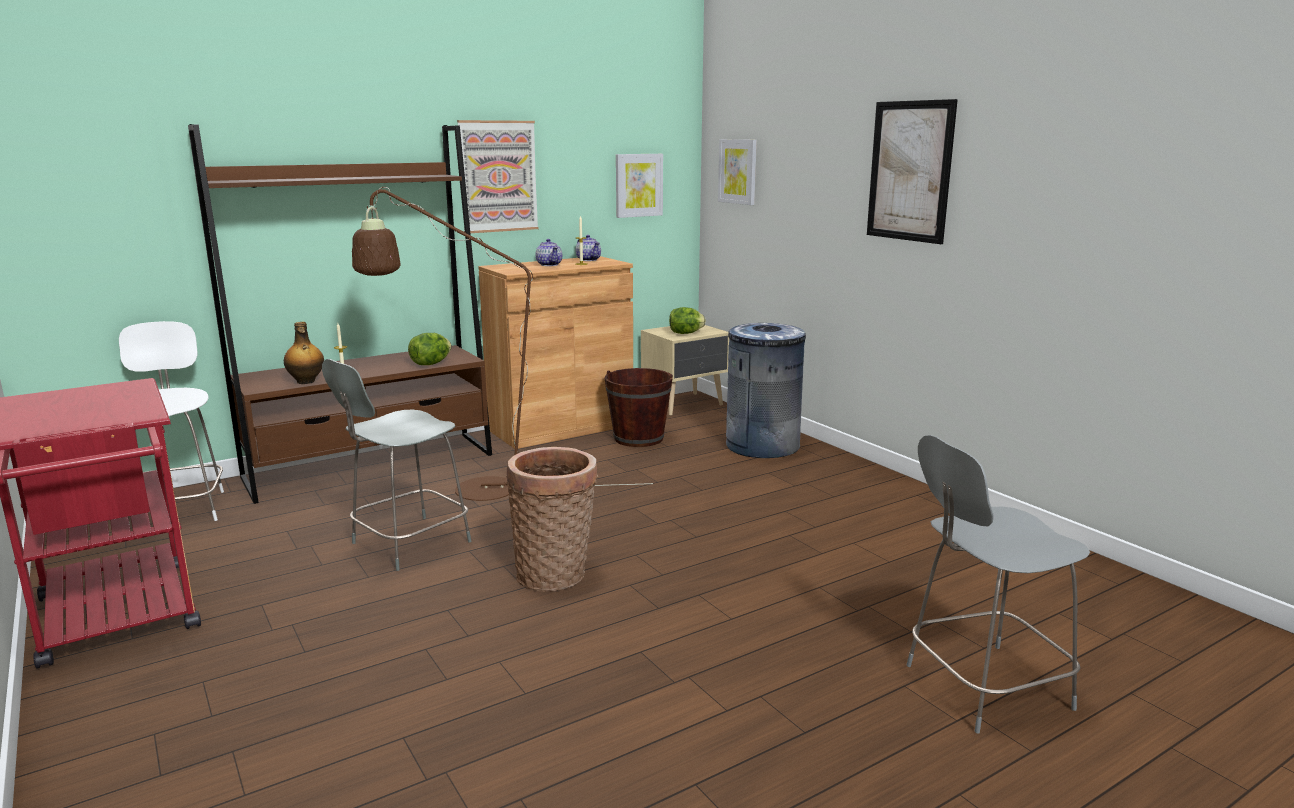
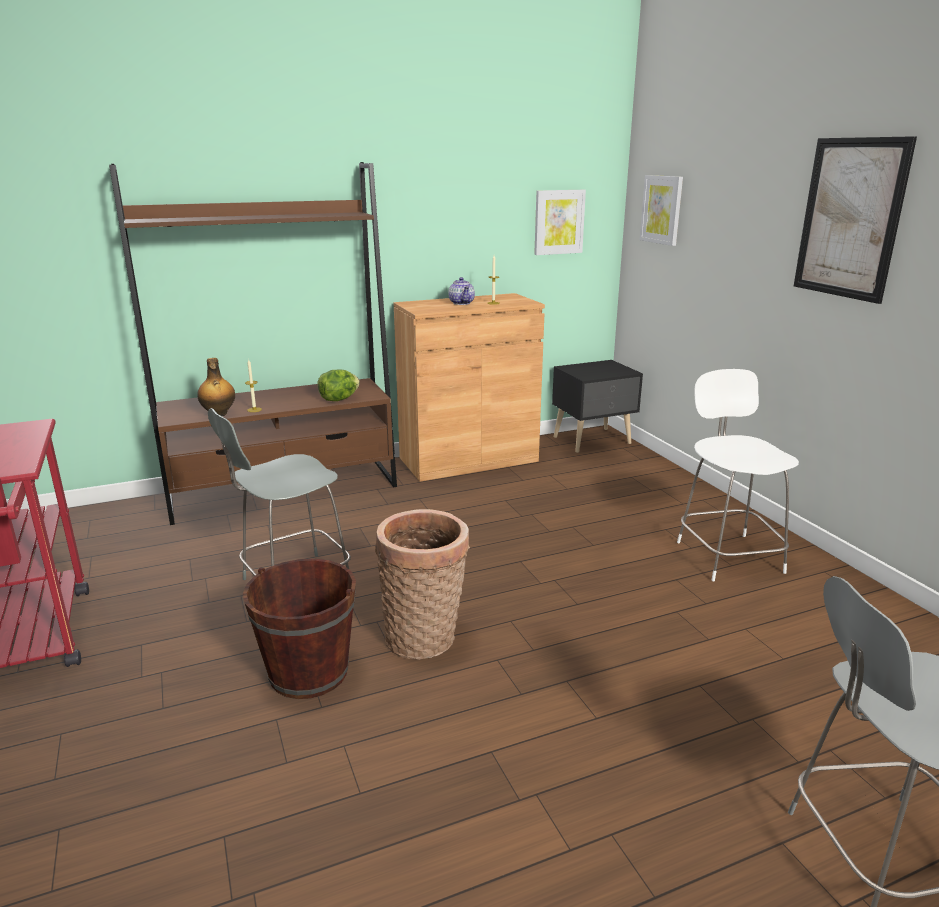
camera: 10 degrees right, 5 degrees up
white chair [119,321,224,525] -> white chair moved to [677,369,799,581]
brown floor lamp [352,187,653,501] -> none
picture [457,120,539,233] -> none
teapot [576,235,601,261] -> none
brown bucket [604,368,673,447] -> brown bucket moved to [243,559,356,699]
beige nightstand [641,325,729,416] -> black nightstand [552,360,643,453]
lettuce [669,307,706,334] -> none
grey trash can [726,323,806,458] -> none

